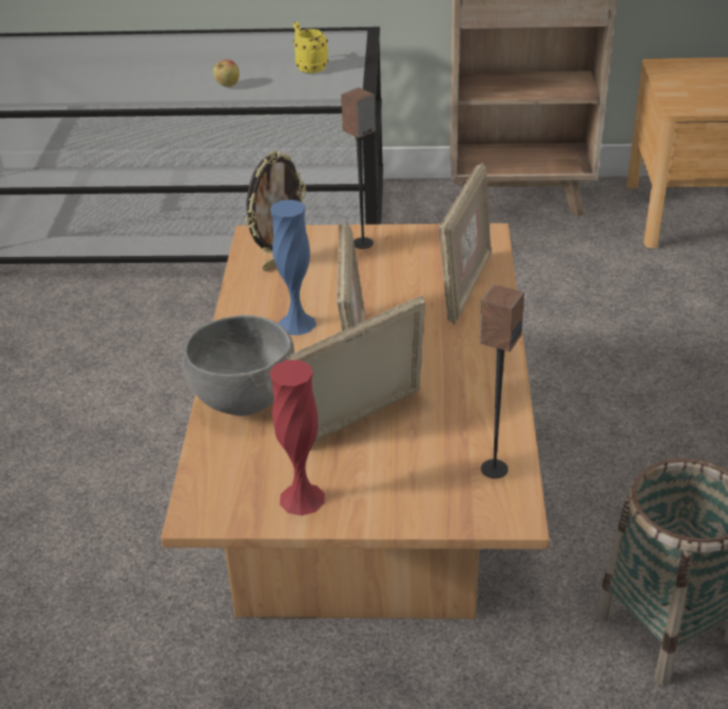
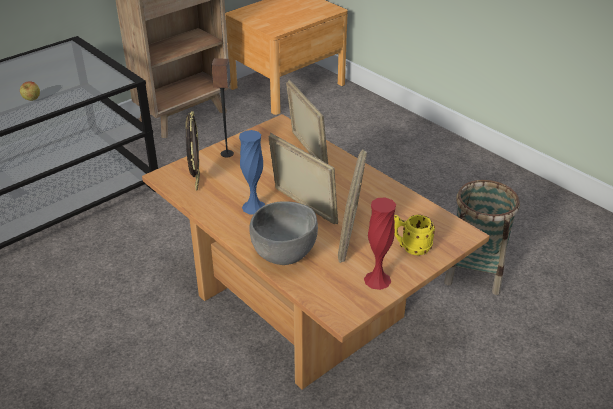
camera: 45 degrees left, 0 degrees up
yellow mug [293,22,328,73] -> yellow mug moved to [394,215,435,255]
speaker [480,285,524,479] -> none

